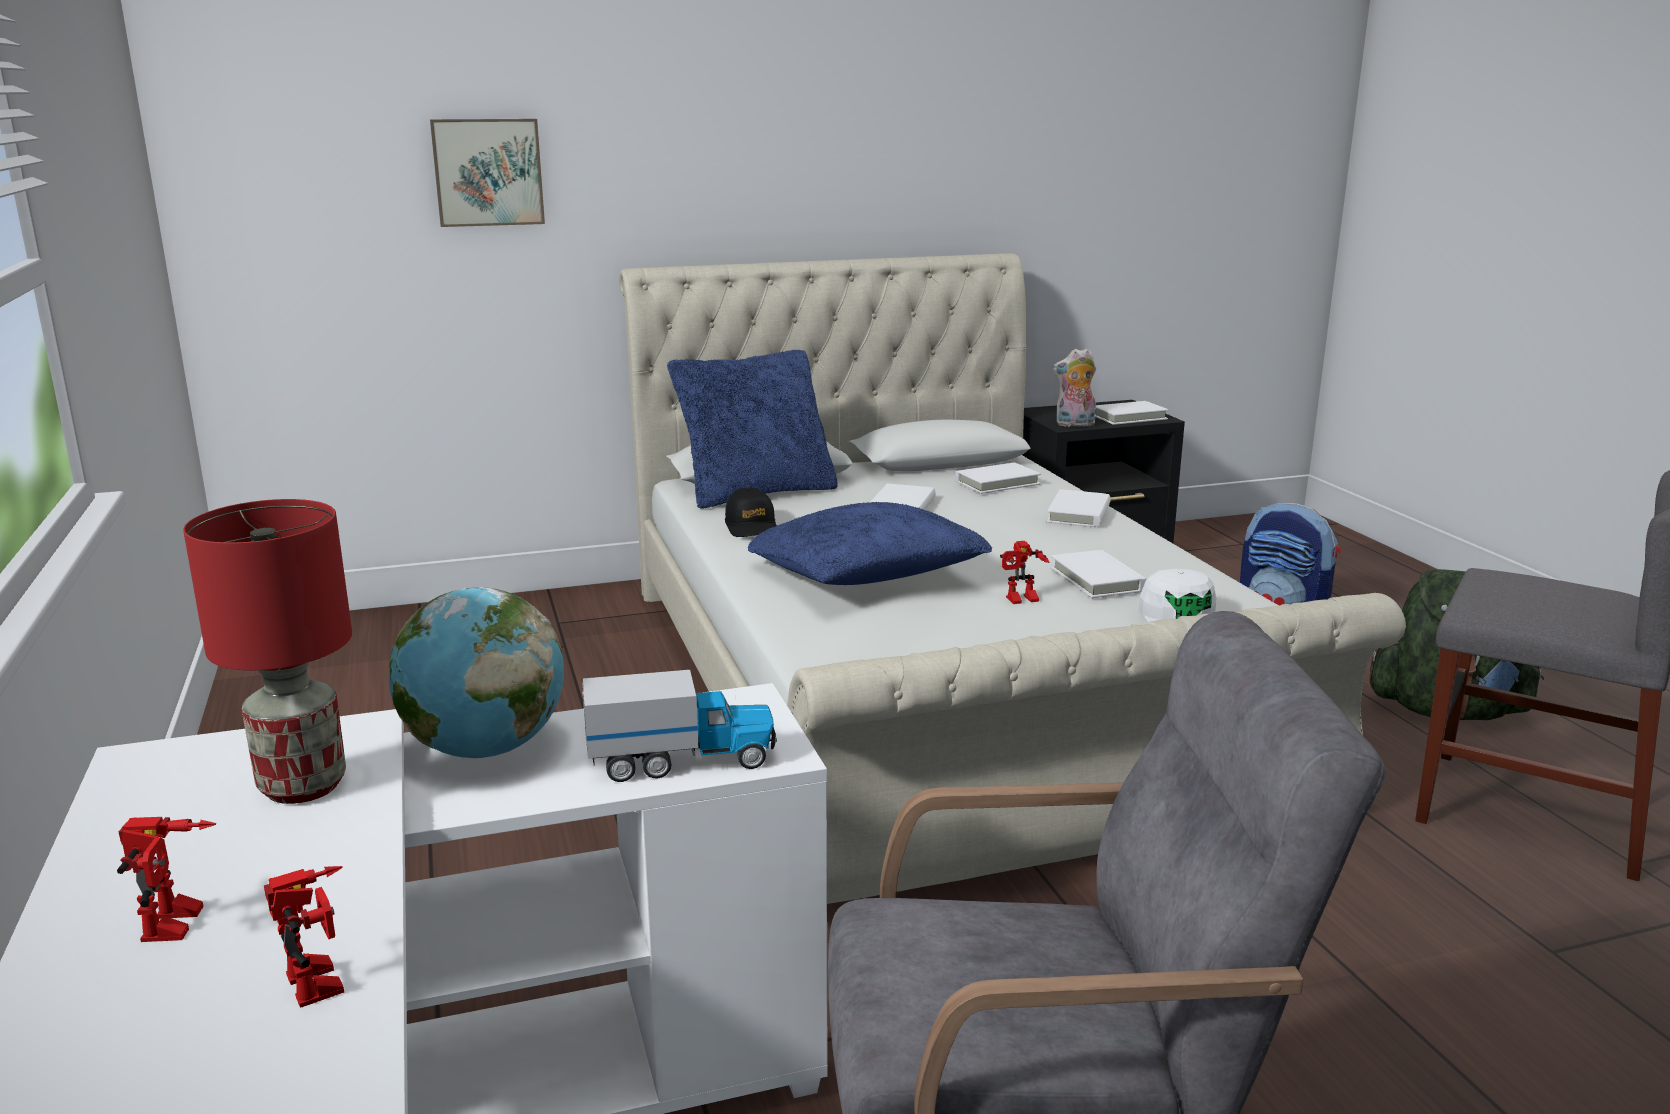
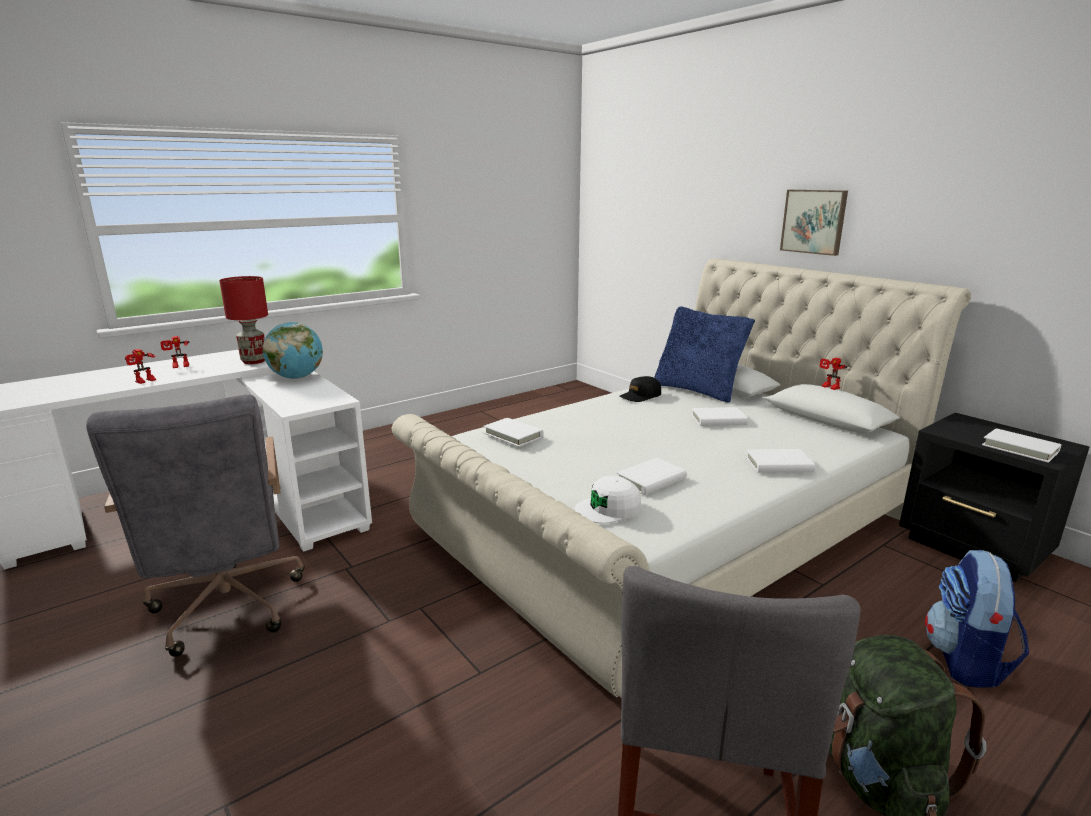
camera: 70 degrees right, 0 degrees up
picture [430,119,545,227] -> picture moved to [780,190,848,256]
toy truck [582,670,777,782] -> none
blue pillow [748,502,992,585] -> none
white book [955,462,1041,494] -> white book moved to [483,418,543,447]
toy robot [1000,541,1049,604] -> toy robot moved to [820,358,847,390]
plush toy [1053,348,1096,428] -> none

